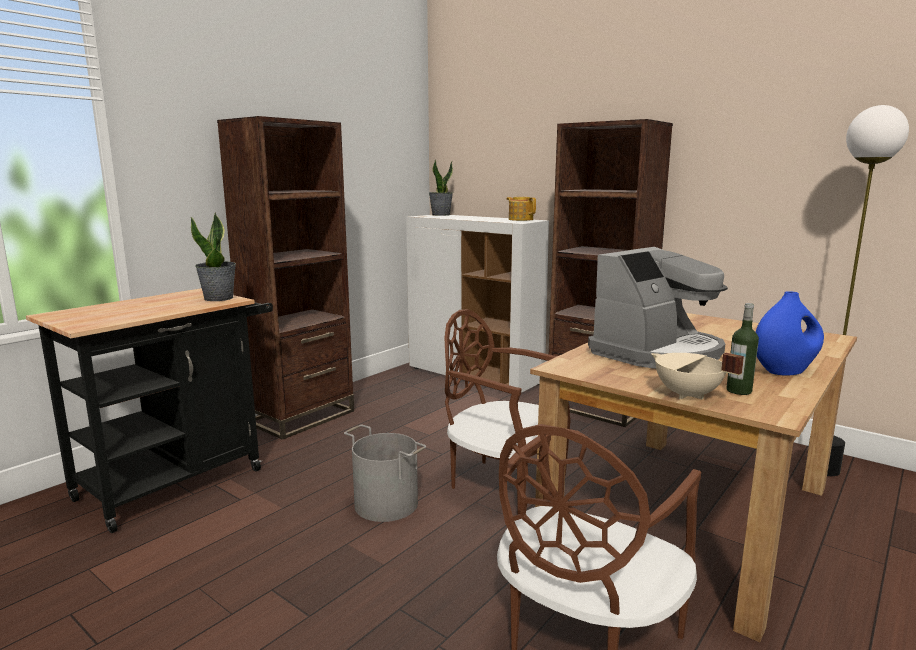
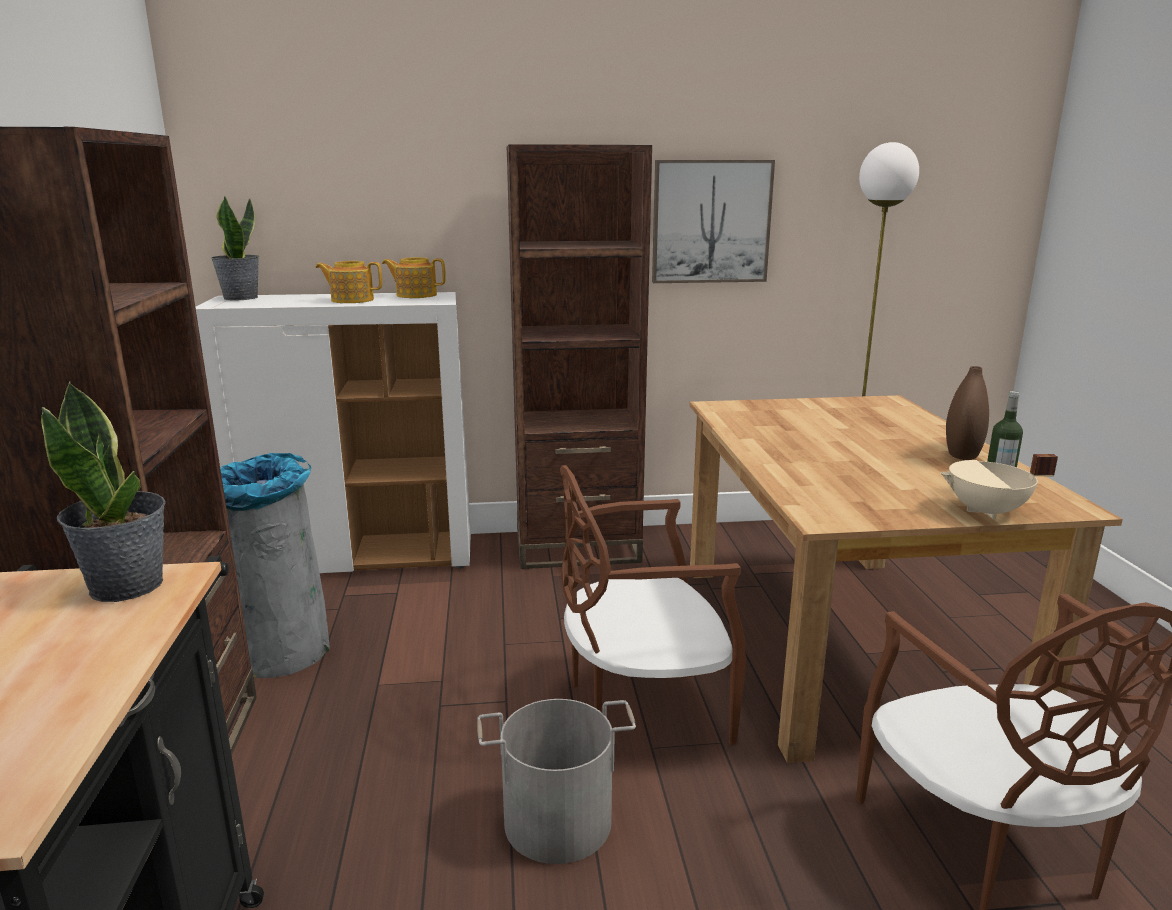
camera: 45 degrees left, 5 degrees up
coffee machine [588,247,728,369] -> none
blue vase [756,291,824,375] -> brown vase [946,366,989,460]
none -> grey trash can [220,453,330,678]
none -> teapot [315,261,382,303]
none -> picture [652,160,775,283]

